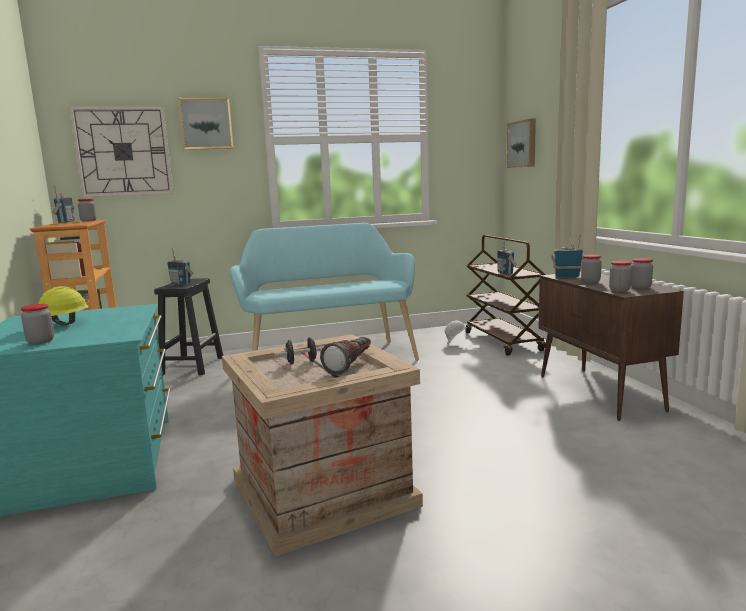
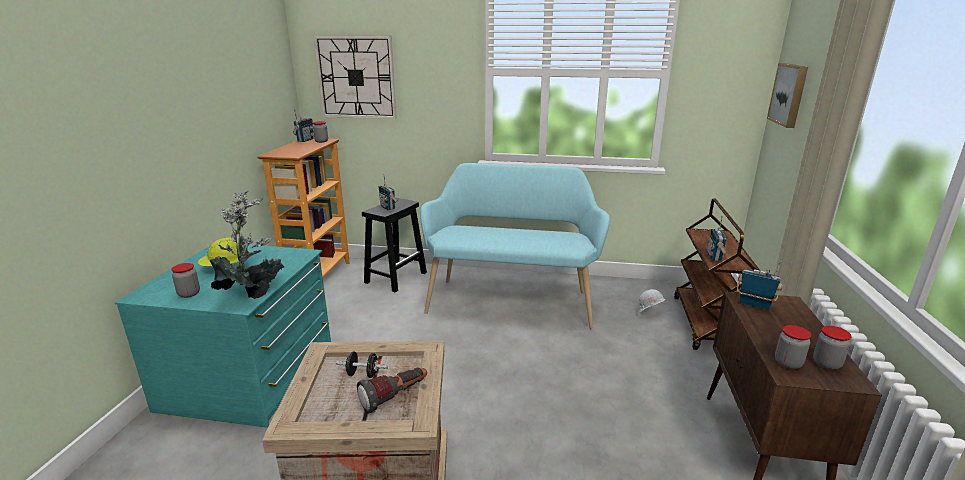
camera: 25 degrees right, 10 degrees up
picture [178,98,234,150] -> none
jar [581,255,602,283] -> none
none -> potted plant [210,191,284,299]

